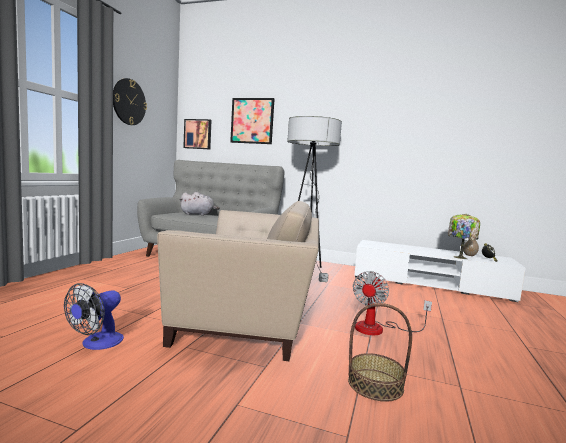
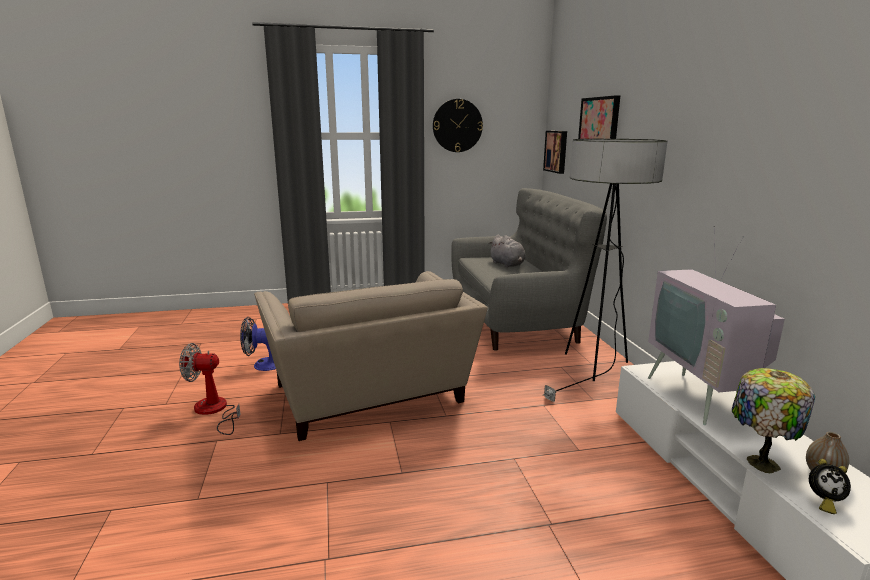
camera: 60 degrees right, 10 degrees up
basket [348,303,412,402] -> none
fan [353,271,432,335] -> fan moved to [179,343,241,435]
none -> television [648,225,785,425]

